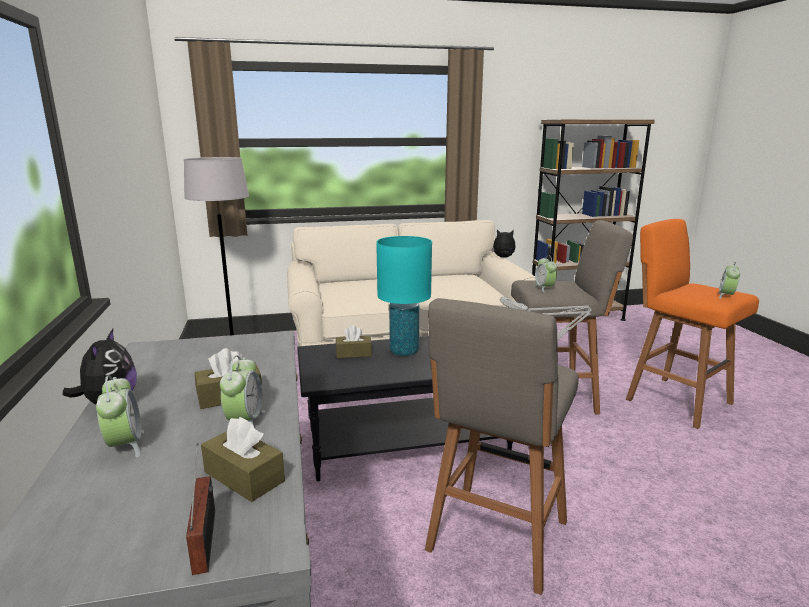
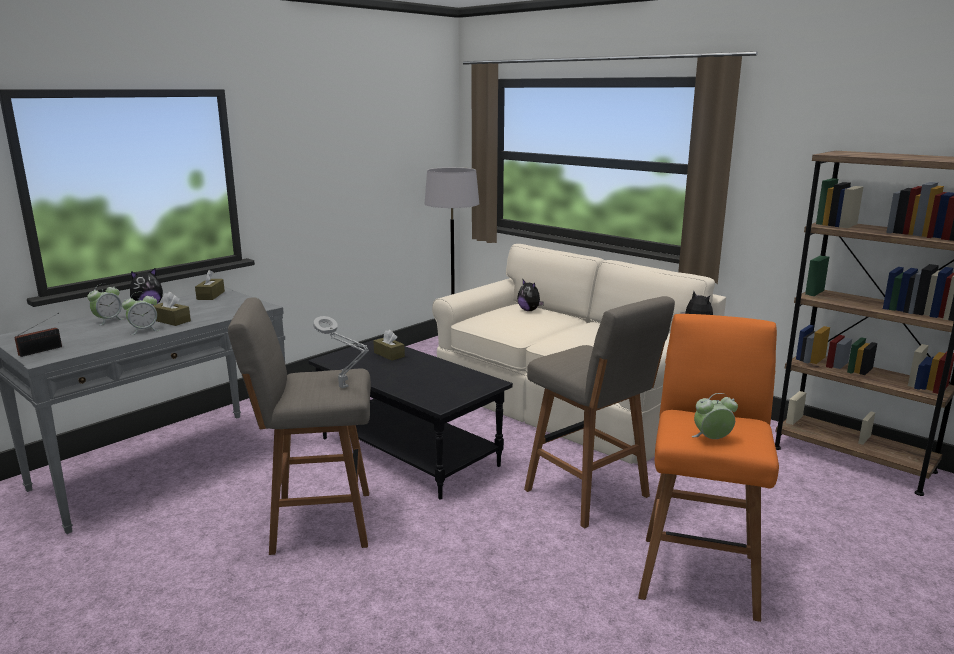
camera: 55 degrees right, 0 degrees up
brown tissue box [201,417,285,502] -> brown tissue box moved to [195,270,225,300]
turquoise table lamp [376,236,432,356] -> none
alarm clock [534,255,557,293] -> none
none -> plush toy [517,279,544,311]

